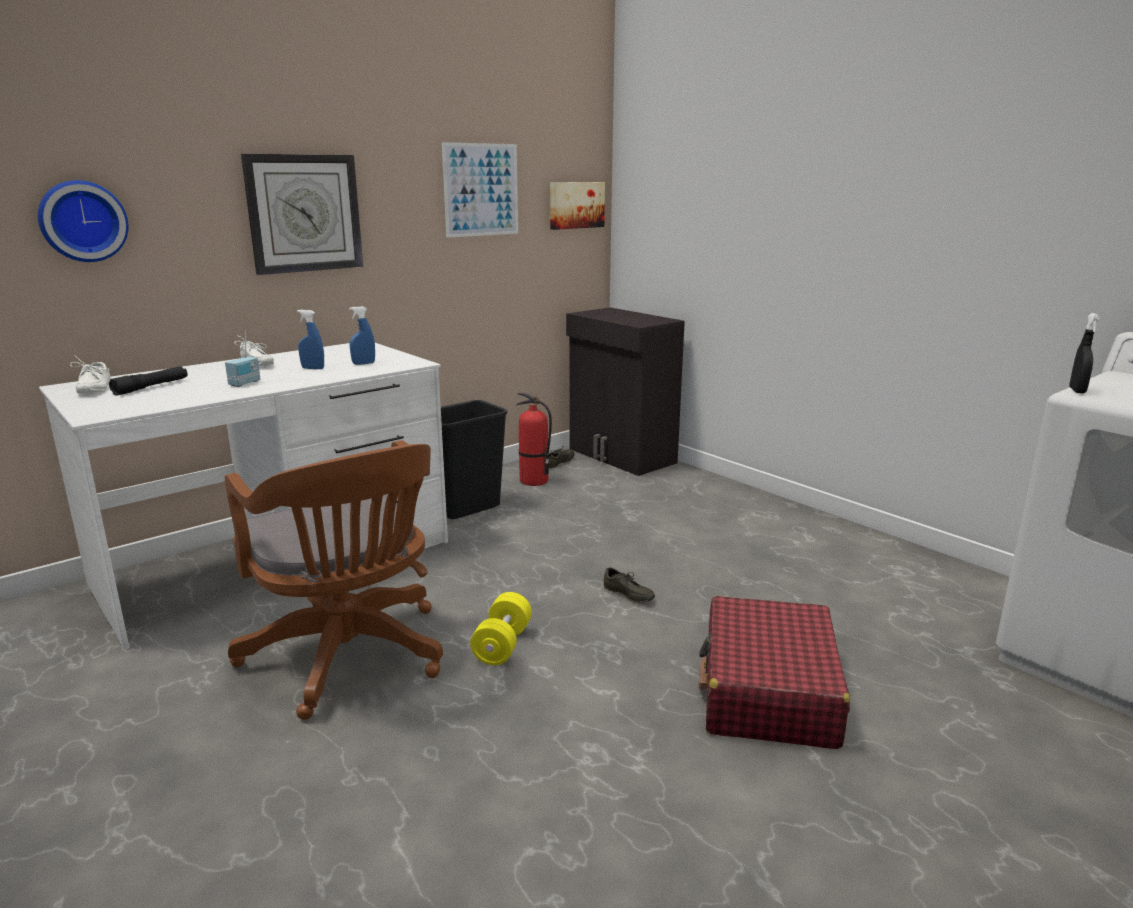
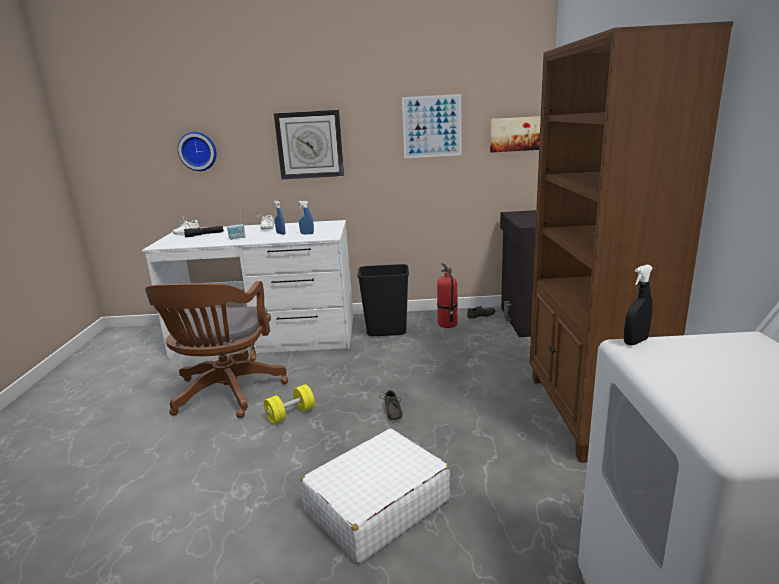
camera: 40 degrees right, 0 degrees up
red suitcase [699,596,850,749] -> white suitcase [301,429,450,564]
none -> brown bookcase [530,21,733,463]

